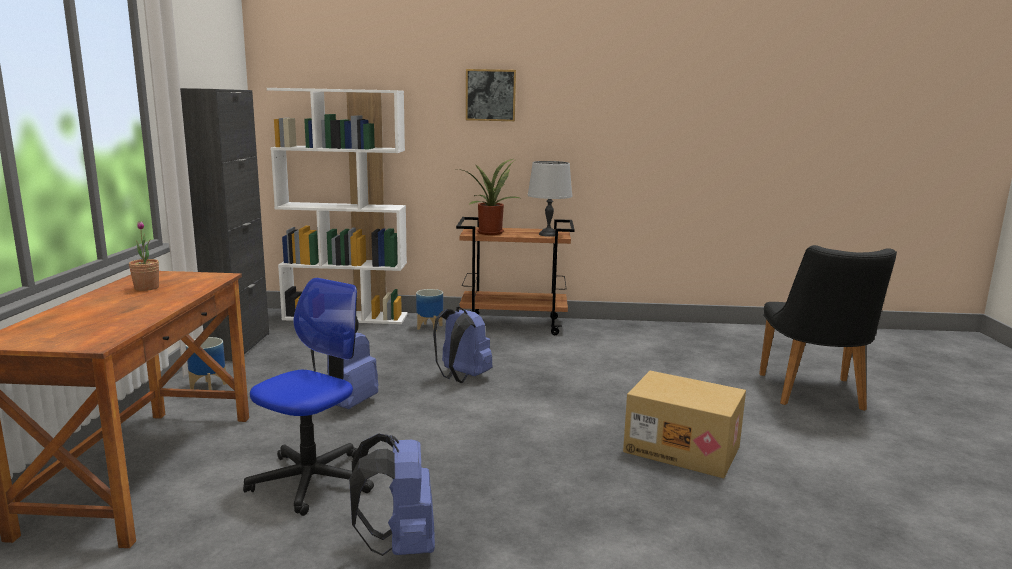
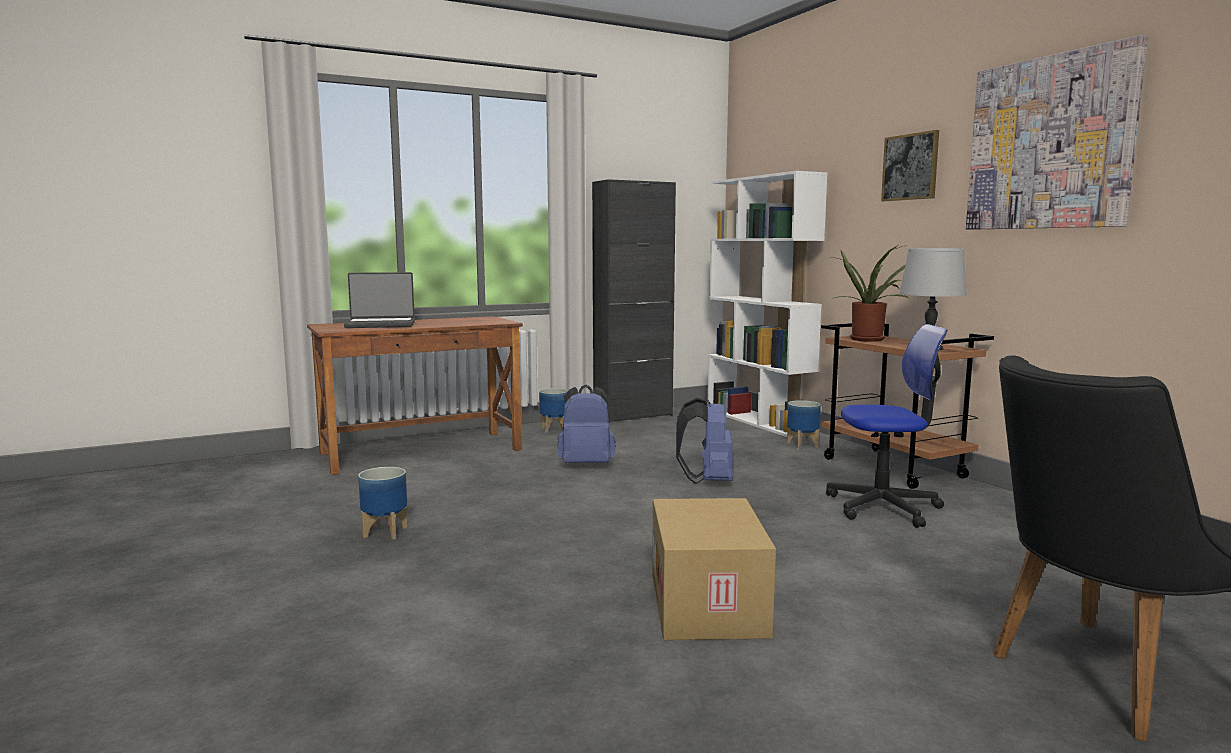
camera: 60 degrees right, 5 degrees down
potted plant [129,221,159,291] -> none
office chair [243,278,374,516] -> office chair moved to [826,324,947,528]
blue backpack [349,434,435,556] -> planter [358,467,407,539]
none -> laptop [344,272,415,328]
none -> picture [966,35,1148,230]

